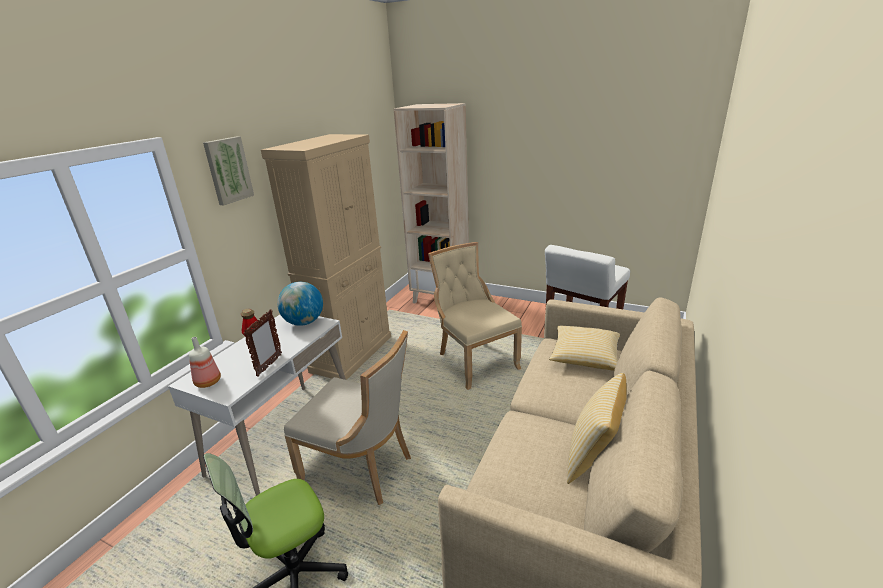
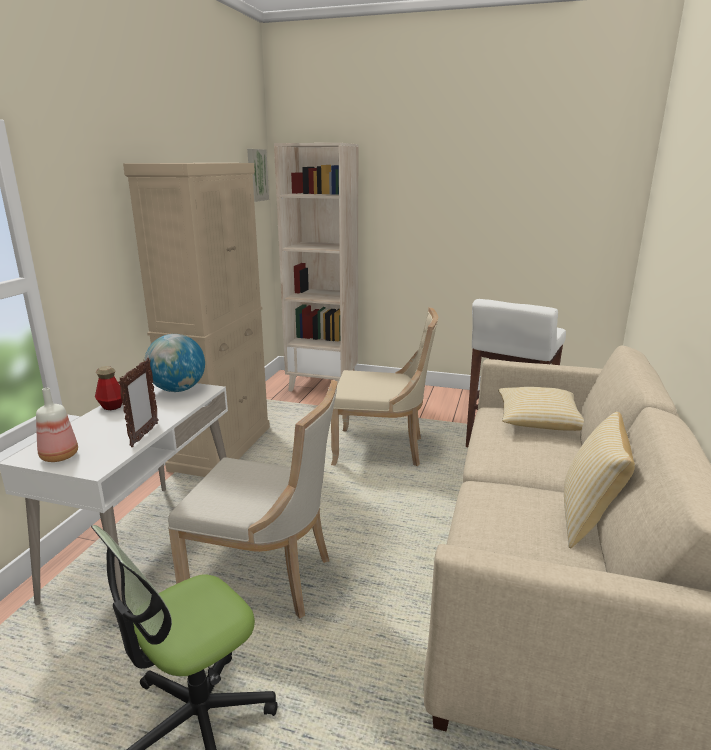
camera: 10 degrees left, 5 degrees down
picture [203,136,254,206] -> picture moved to [247,149,269,202]
beige chair [428,242,522,390] -> beige chair turned 135 degrees clockwise [331,307,438,466]

